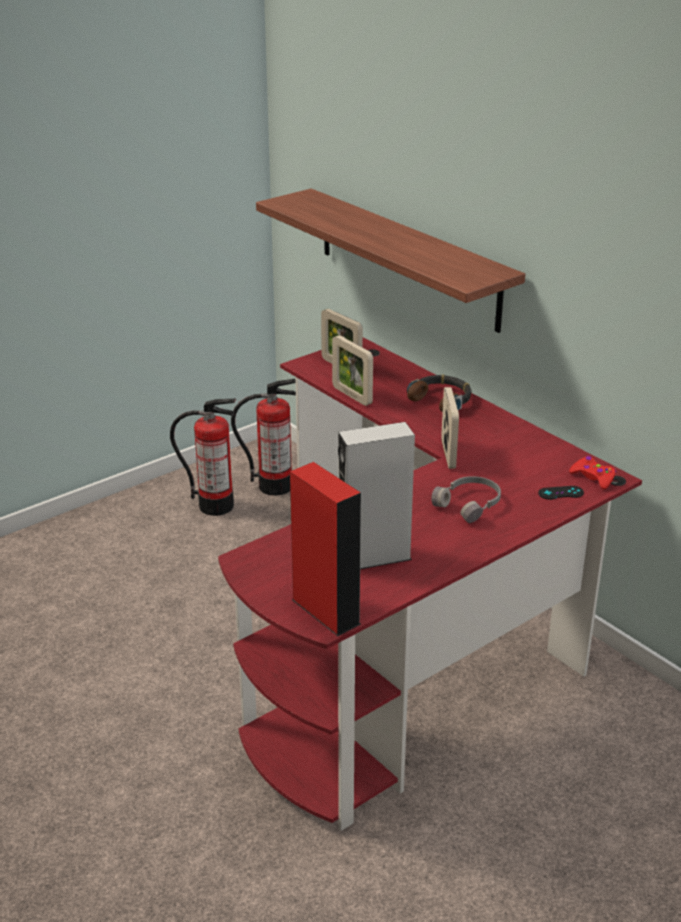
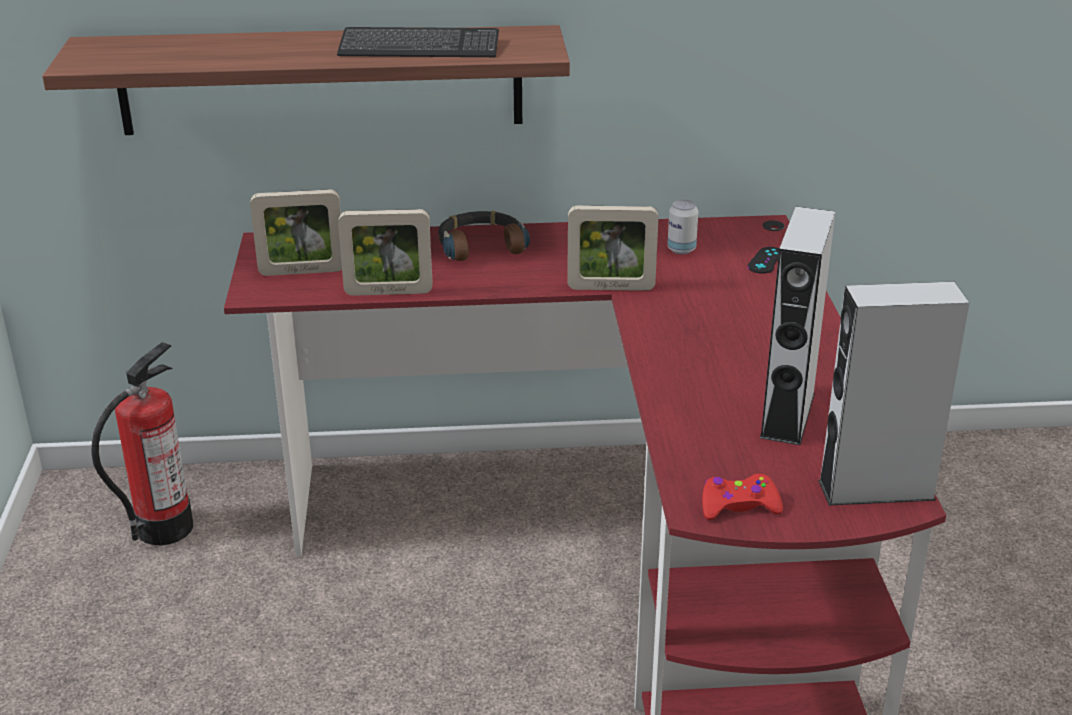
camera: 55 degrees left, 0 degrees up
fire extinguisher [170,399,236,516] -> none
red speaker [290,462,361,636] -> grey speaker [818,282,969,506]
grey headphones [431,476,501,523] -> none
picture frame [441,387,459,469] -> picture frame turned 150 degrees clockwise [567,206,658,291]
red game controller [569,456,616,489] -> red game controller moved to [702,474,783,520]
none -> keyboard [337,27,499,57]
none -> can [667,200,698,254]

